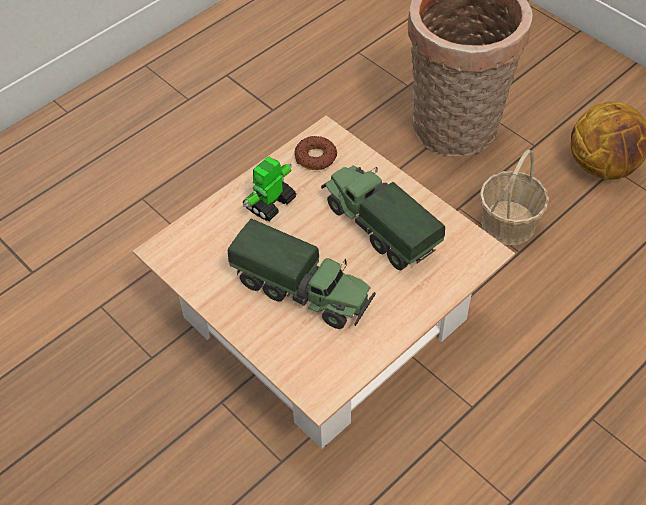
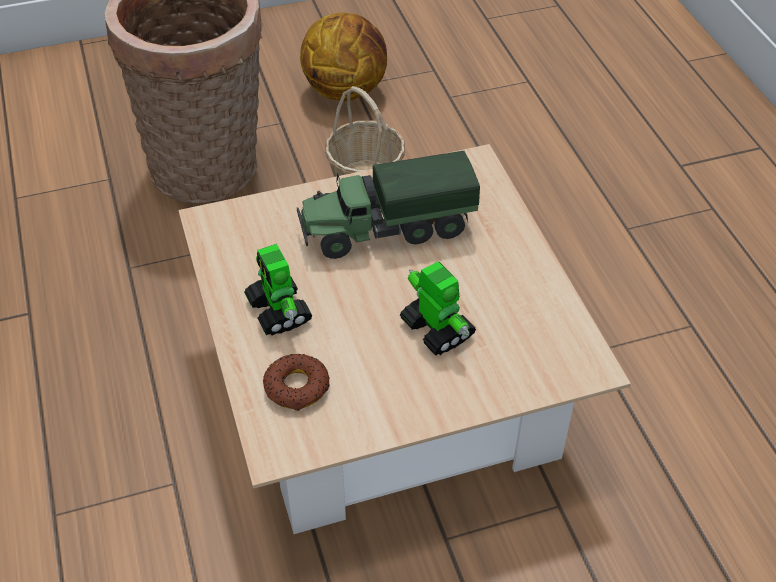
camera: 65 degrees left, 5 degrees down
toy truck [228,218,376,329] -> toy robot [400,262,476,356]
donut [294,136,337,170] -> donut moved to [263,354,330,411]

